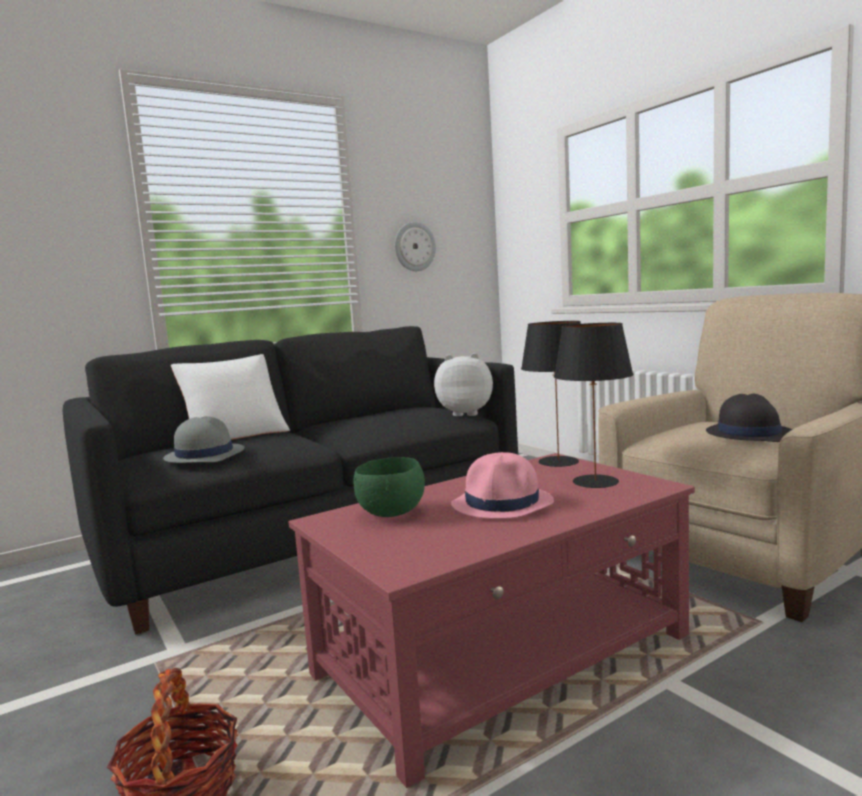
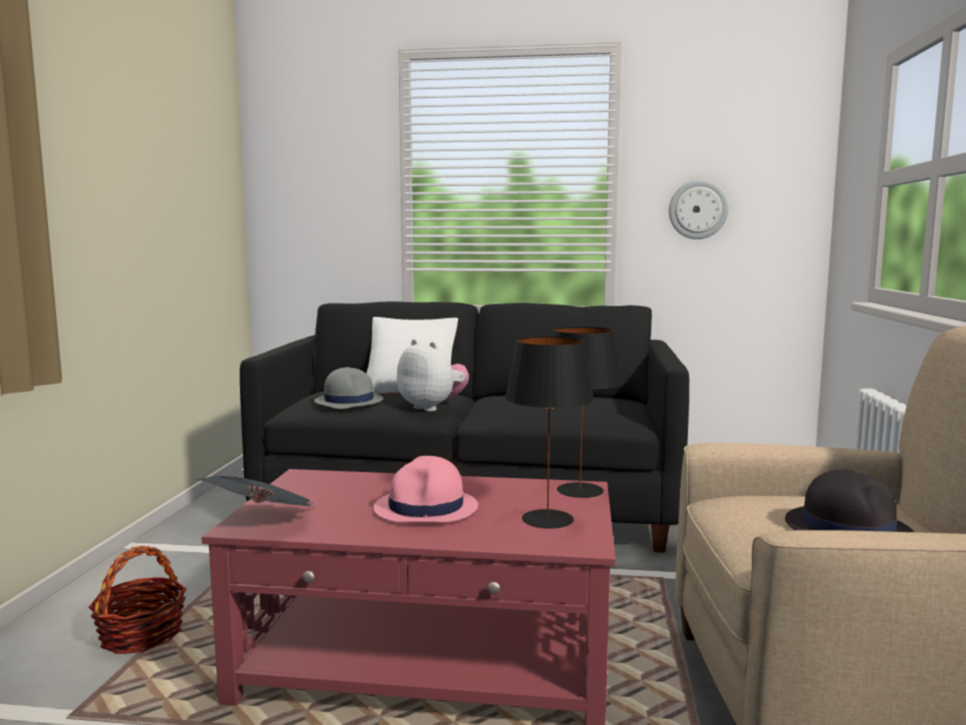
camera: 40 degrees right, 0 degrees up
green bowl [354,457,425,517] -> none
plush toy [434,353,493,416] -> plush toy moved to [397,339,469,412]
none -> newspaper [197,476,315,506]

